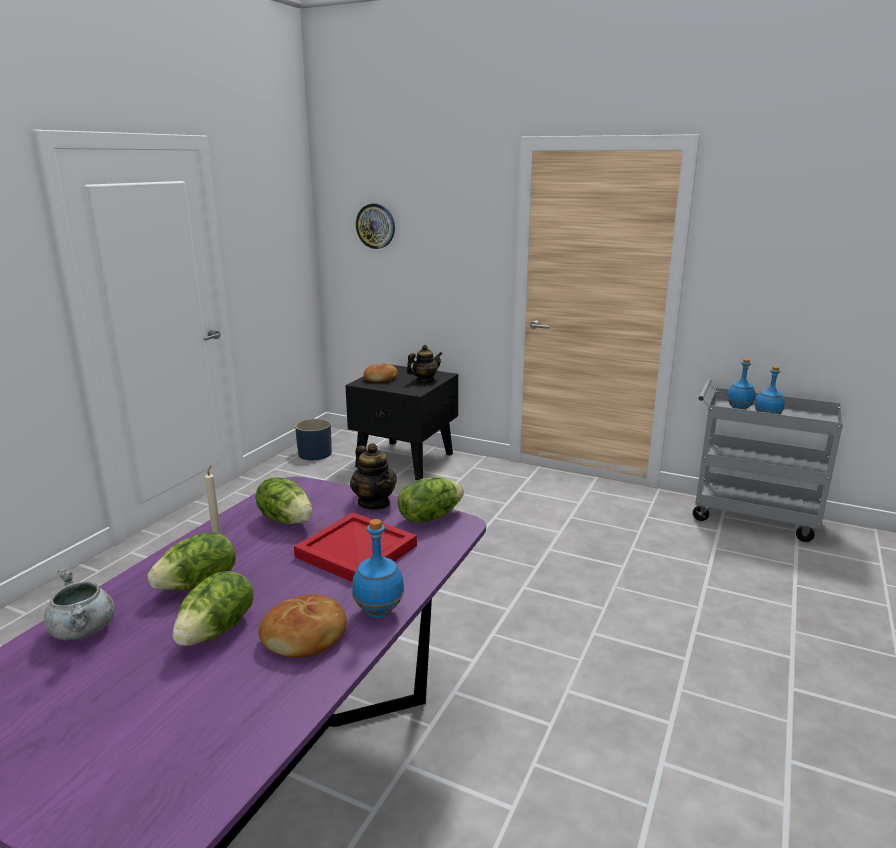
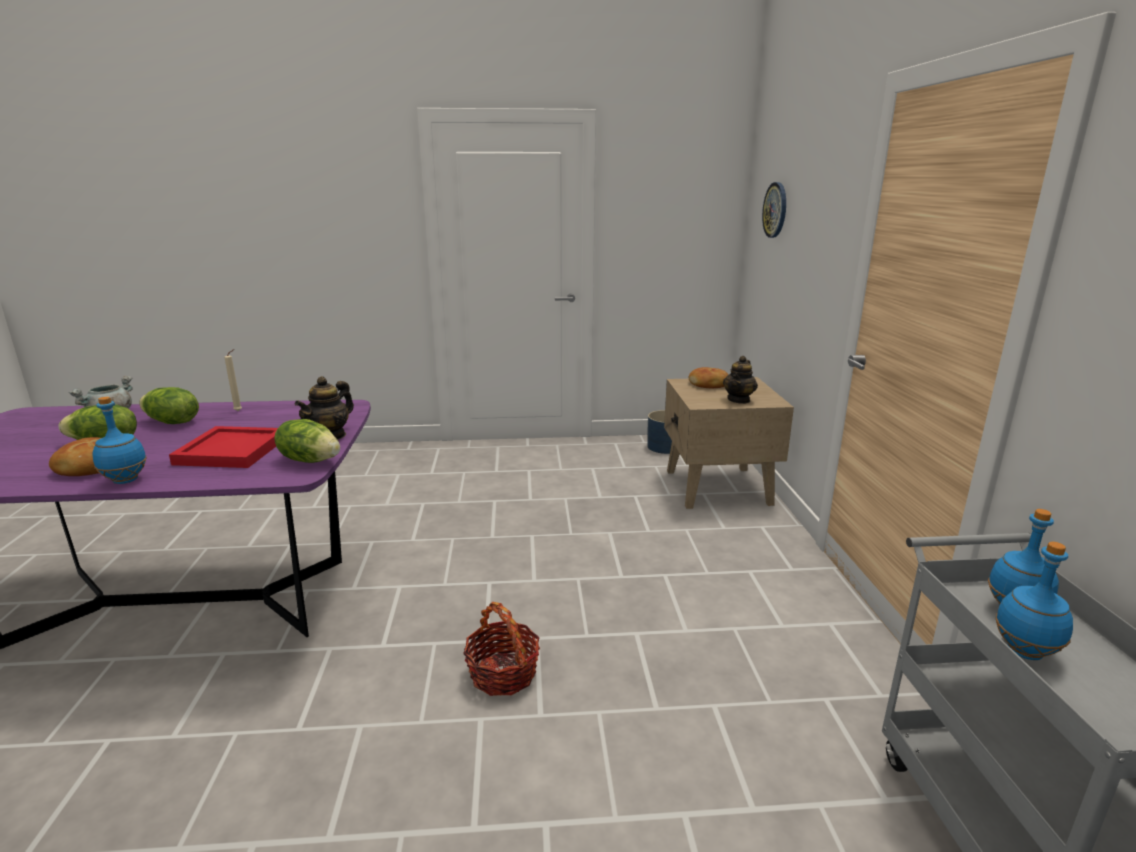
camera: 60 degrees right, 0 degrees up
lettuce [256,477,313,524] -> none
black nightstand [345,365,458,480] -> beige nightstand [664,377,794,509]
teapot [406,345,442,383] -> teapot turned 90 degrees clockwise [723,356,758,404]
none -> basket [463,602,540,696]

